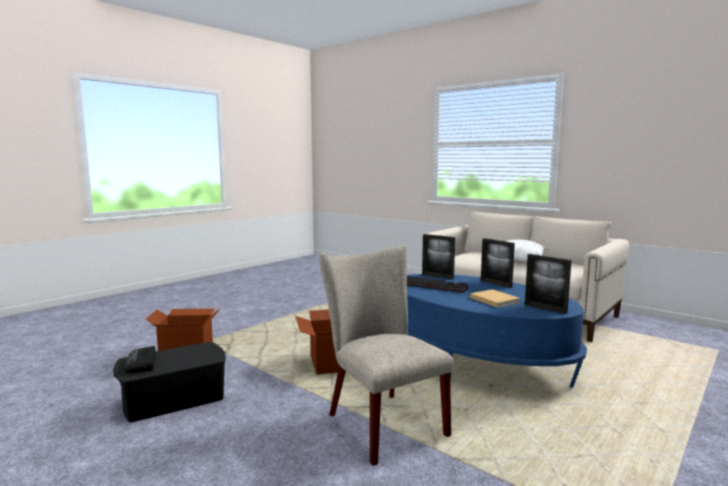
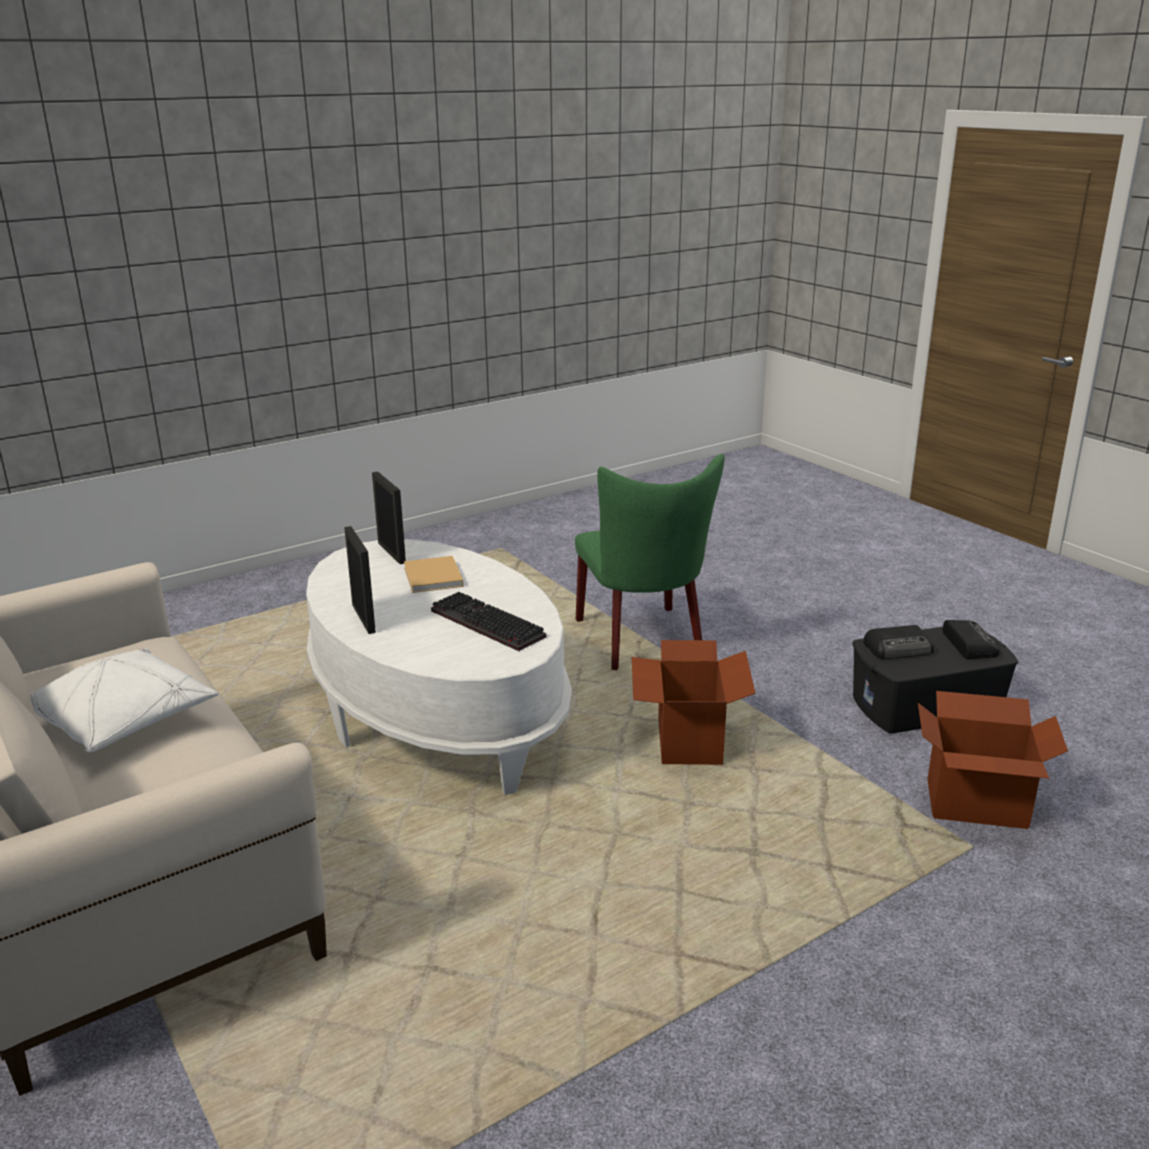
camera: 165 degrees left, 15 degrees up
beige chair [319,245,453,466] -> green chair [575,454,725,670]
blue coffee table [407,274,587,388] -> white coffee table [306,539,572,795]
picture frame [422,234,455,279] -> none
none -> radio [863,625,934,659]

